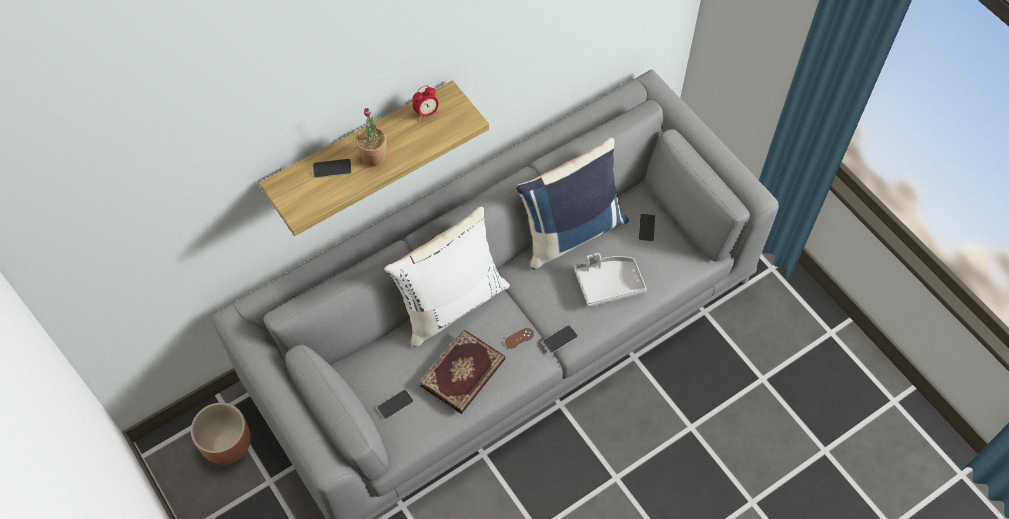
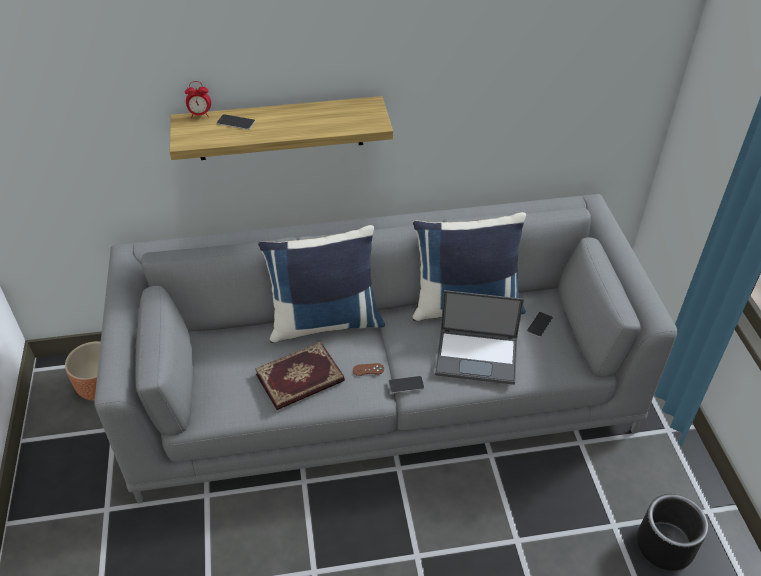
camera: 25 degrees right, 15 degrees down
potted plant [356,108,386,166] -> none
phone [377,390,414,420] -> none
white pillow [385,207,510,347] -> blue pillow [258,225,385,343]
alarm clock [413,85,439,119] -> alarm clock moved to [185,81,211,119]
grey tray [574,253,647,307] -> laptop [435,290,524,385]
none -> black planter [637,494,708,571]

